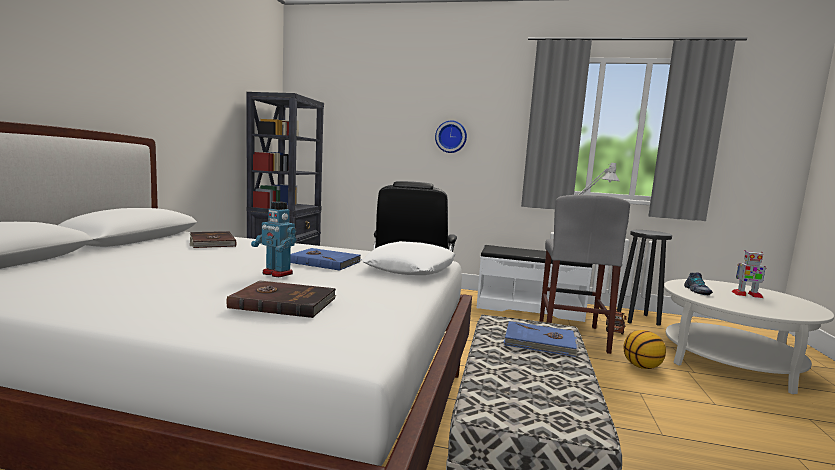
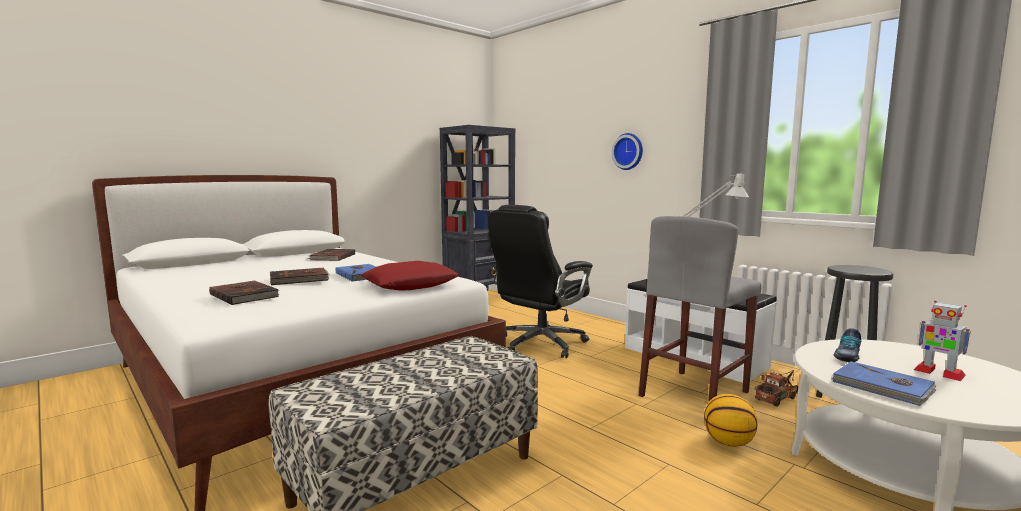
camera: 35 degrees right, 0 degrees up
toy robot [251,201,296,277] -> brown book [270,268,330,285]
white pillow [362,241,455,275] -> red pillow [361,261,459,291]
blue book [503,321,579,357] -> blue book moved to [831,361,937,406]

